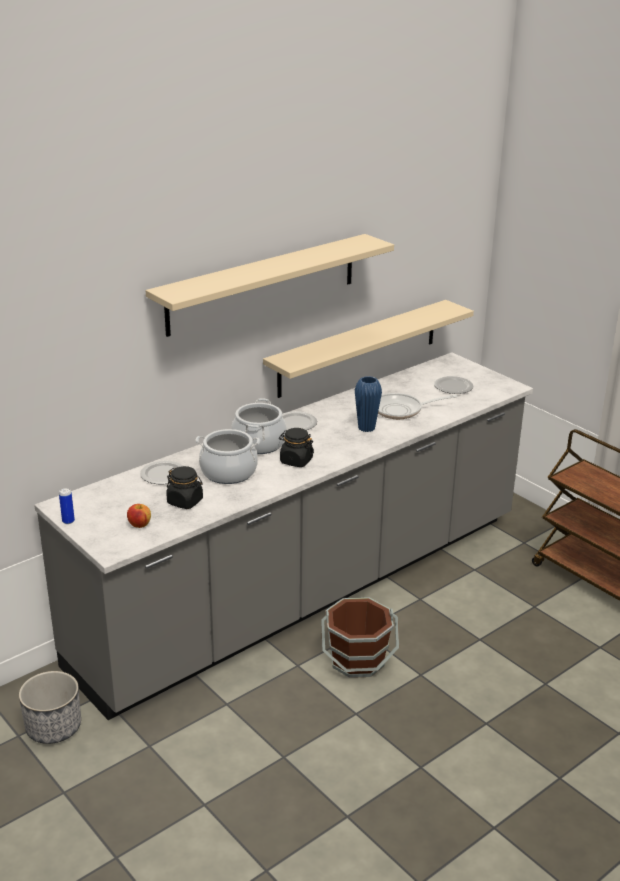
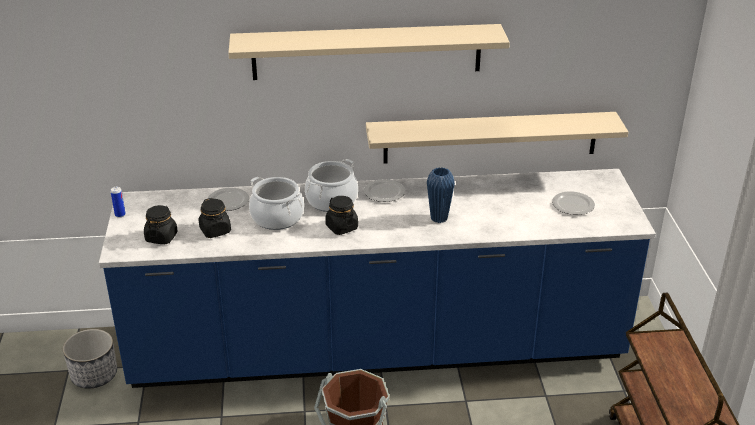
camera: 35 degrees right, 5 degrees up
grey counter [34,352,533,720] -> blue counter [99,169,656,388]
apple [127,504,151,528] -> black jar [144,205,178,244]
frying pan [378,393,457,419] -> none

